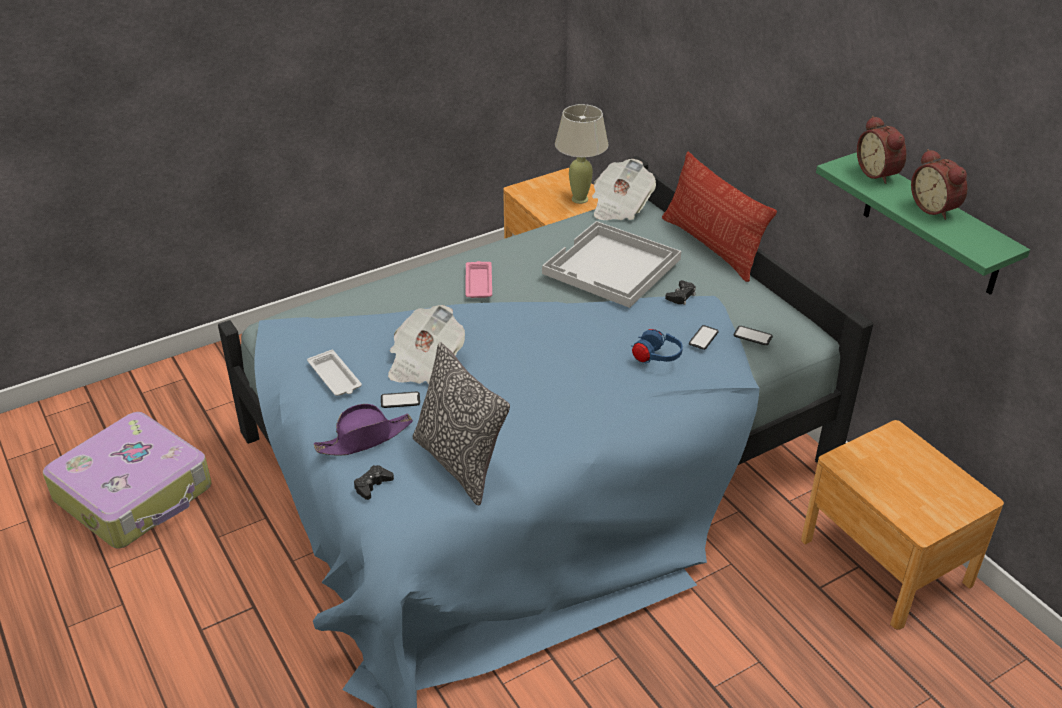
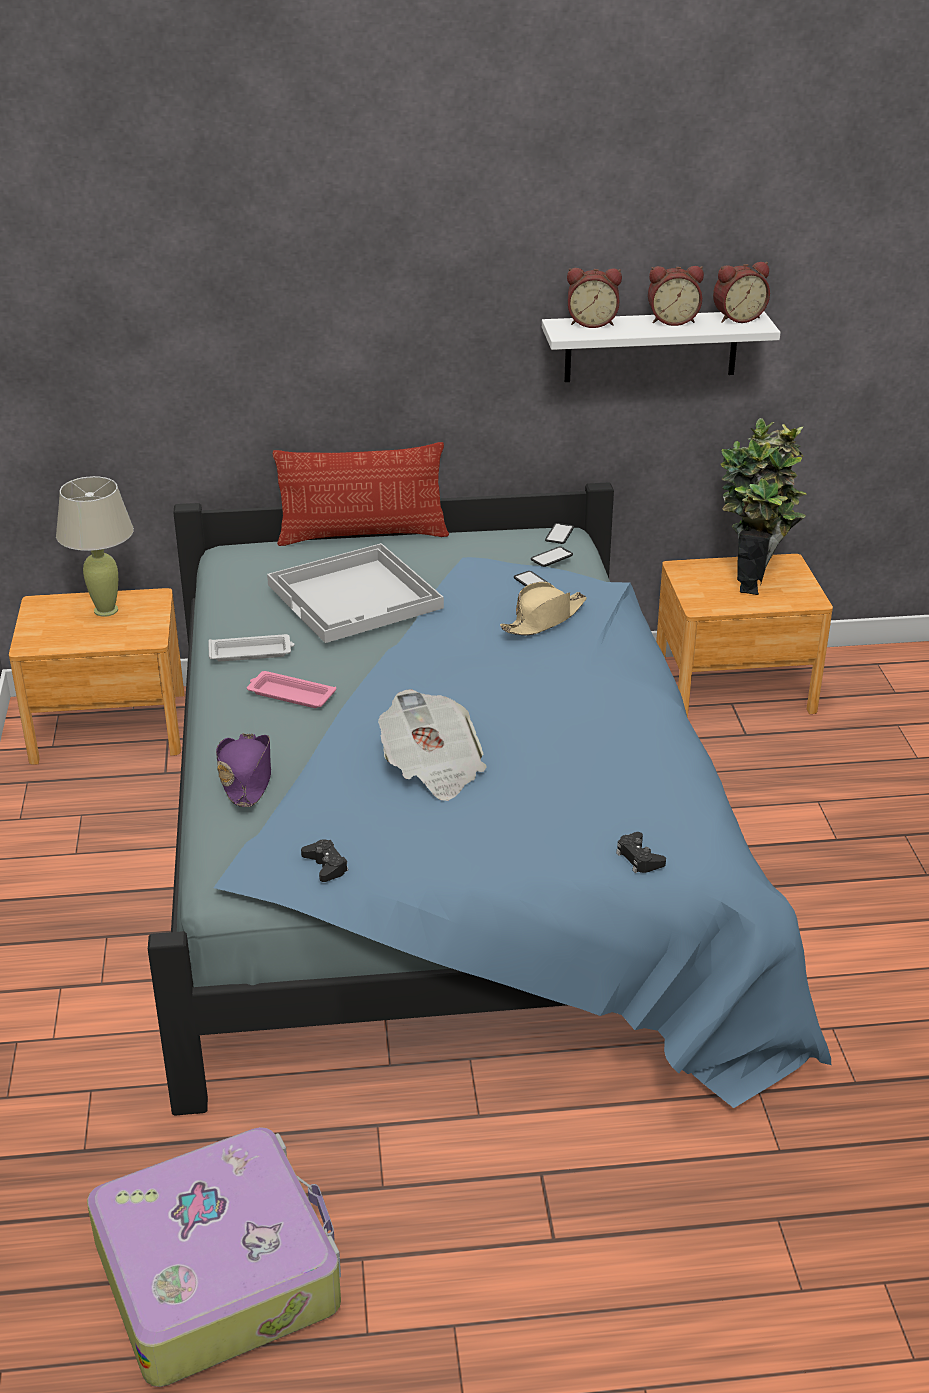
camera: 65 degrees left, 5 degrees down
white tray [307,349,362,396] -> white tray moved to [208,634,294,661]
purple hat [314,404,413,455] -> purple hat moved to [216,733,271,807]
phone [381,392,420,408] -> phone moved to [545,523,574,544]
pillow [413,342,510,505] -> none
newspaper [592,159,656,220] -> none
blue headphones [631,329,683,363] -> beige hat [500,582,587,635]
black game controller [665,280,696,305] -> black game controller moved to [301,839,348,882]
green shelf [816,152,1030,295] -> white shelf [542,311,781,382]
none -> alarm clock [713,262,770,323]
none -> potted plant [721,418,807,595]

